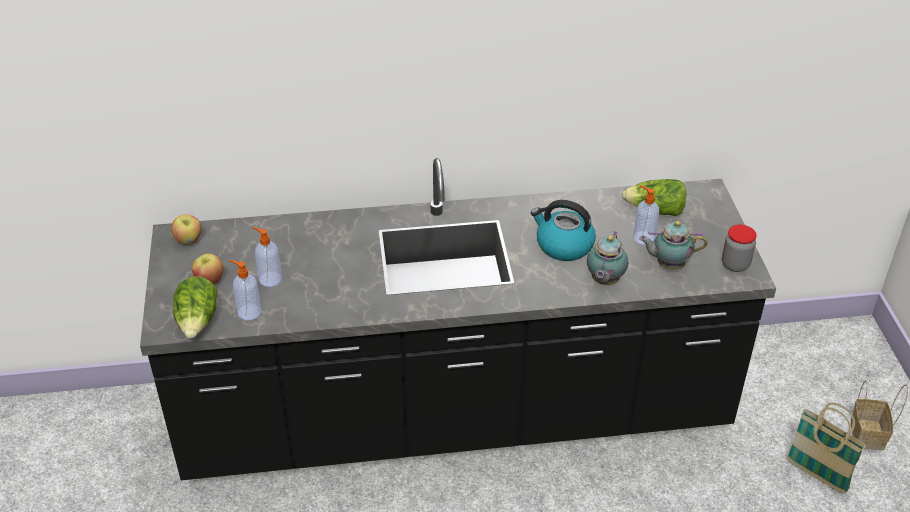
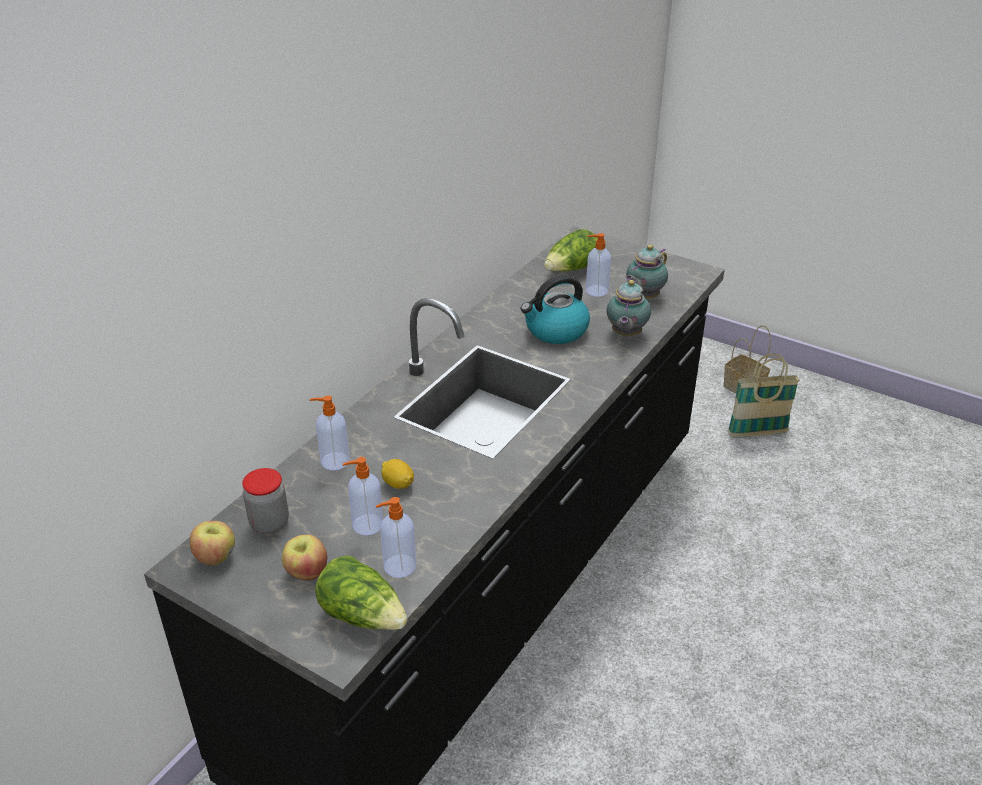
camera: 50 degrees left, 5 degrees down
teapot [587,231,628,285] -> teapot turned 45 degrees clockwise [607,280,651,337]
jar [722,225,757,272] -> jar moved to [242,468,289,534]
none -> soap dispenser [310,395,350,470]
none -> lemon [381,459,414,489]

